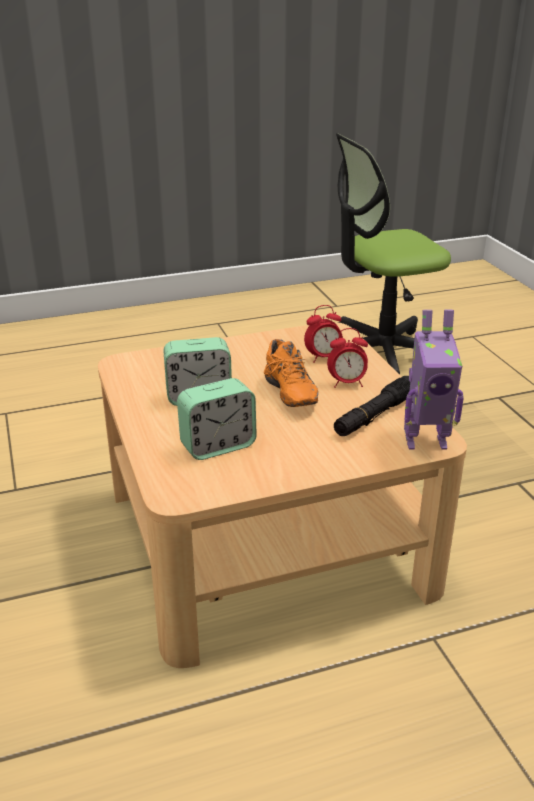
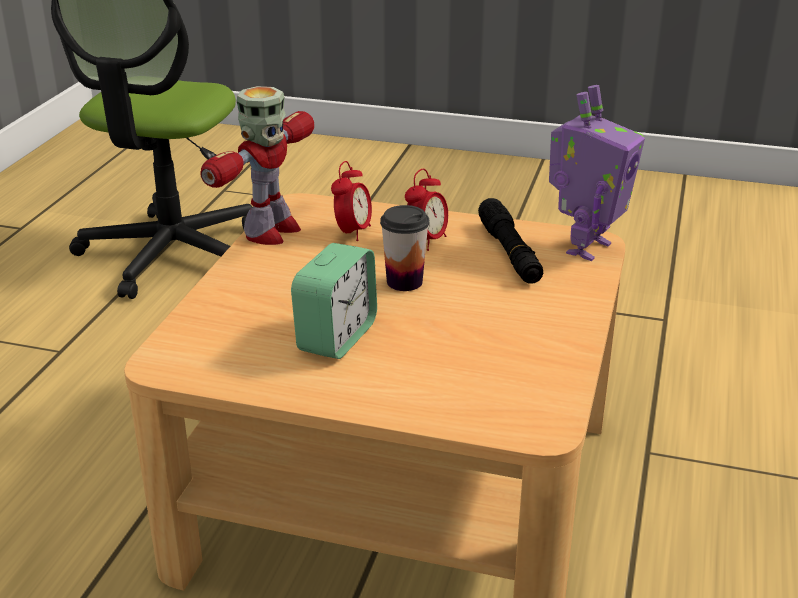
camera: 55 degrees left, 0 degrees up
alarm clock [177,378,257,460] -> none
orange shoe [264,339,318,407] -> cup [380,205,429,291]
none -> toy robot [200,86,314,245]

